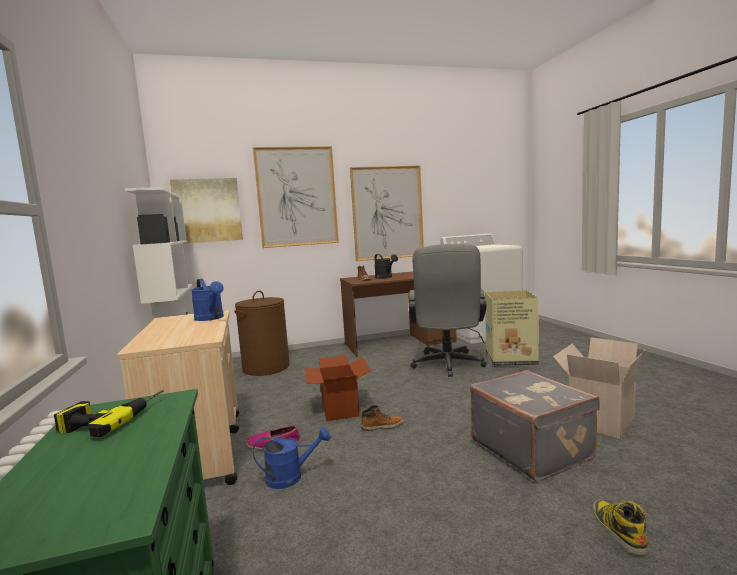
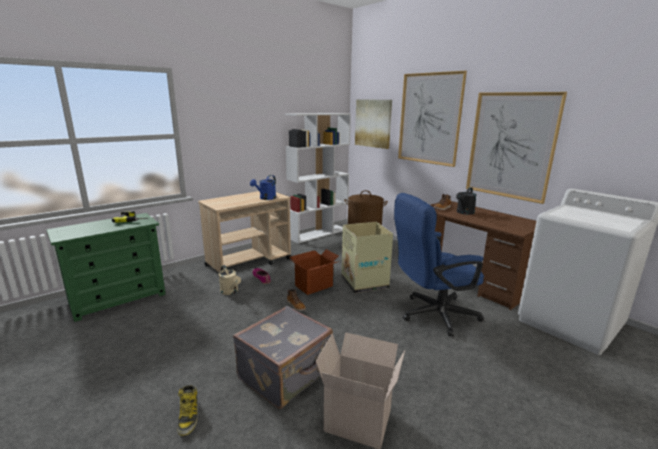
camera: 65 degrees right, 10 degrees up
blue watering can [253,427,330,489] -> beige watering can [219,265,241,295]
grey office chair [409,244,487,377] -> blue office chair [394,193,484,336]
cardboard box [485,290,539,366] -> cardboard box moved to [342,222,393,293]
boot [593,499,648,556] -> boot turned 105 degrees clockwise [178,385,198,436]

